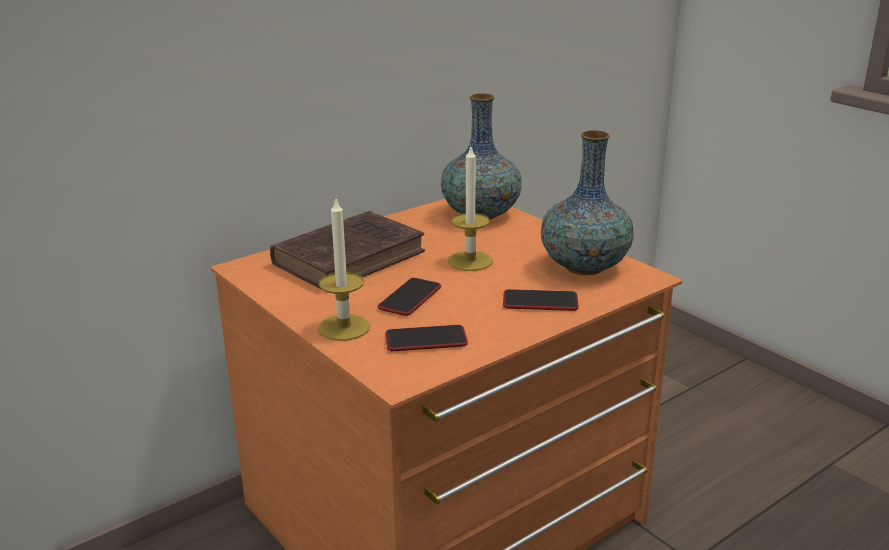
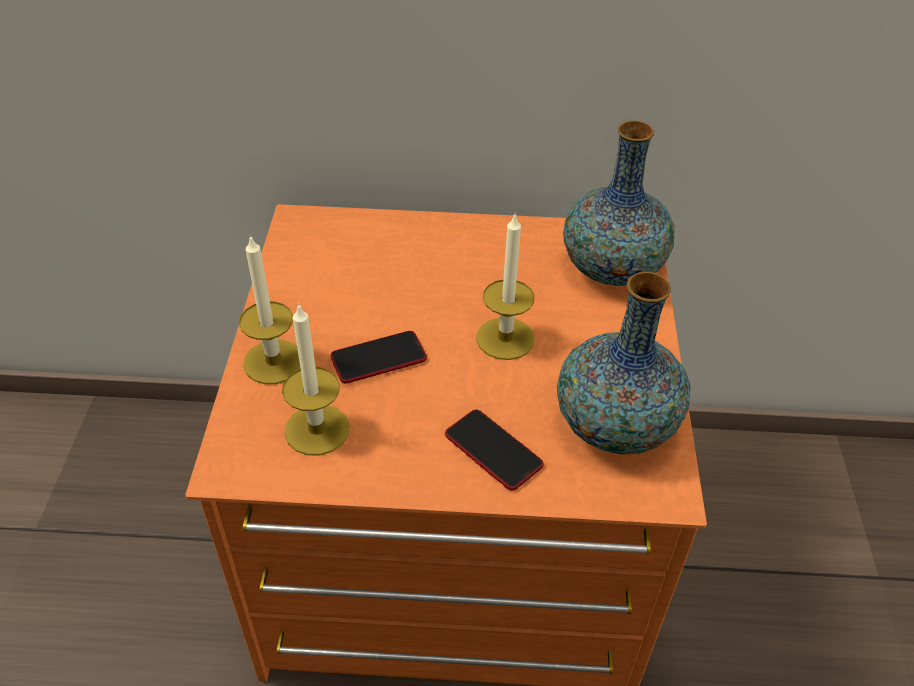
camera: 40 degrees right, 20 degrees up
brown book [270,211,425,291] -> none
phone [385,325,468,351] -> candle [282,303,350,455]

